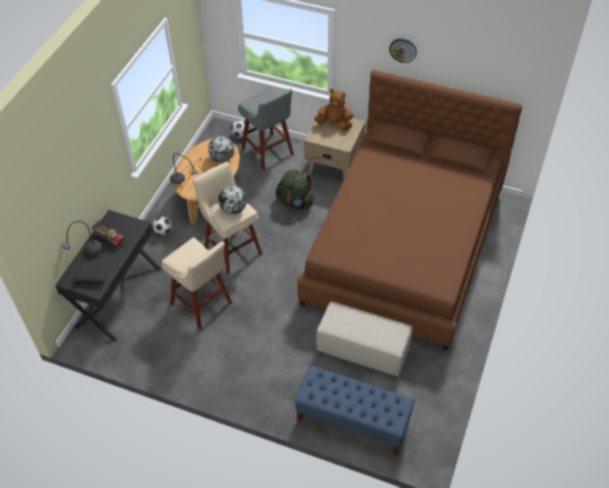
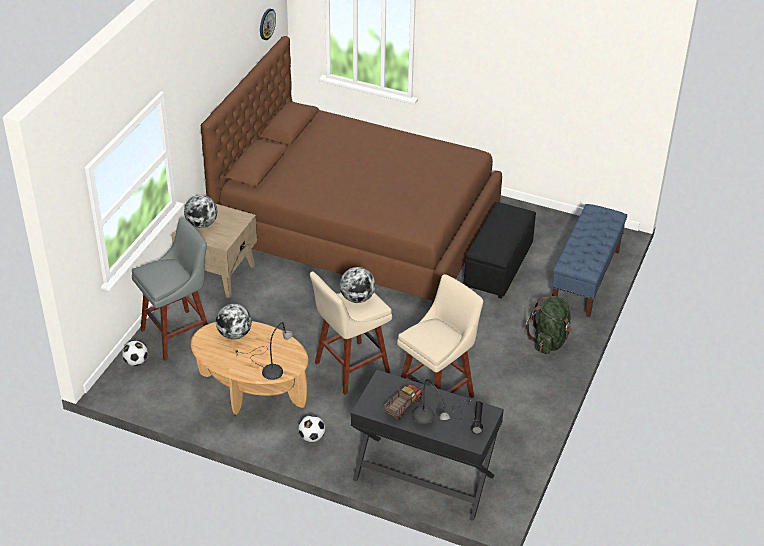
camera: 90 degrees left, 10 degrees down
green backpack [276,170,313,209] -> green backpack moved to [525,296,573,354]
brown plush toy [314,89,353,131] -> globe [184,195,217,228]
beige ottoman [317,301,412,377] -> black ottoman [463,202,536,299]
wall clock [389,38,417,63] -> wall clock moved to [260,9,276,40]

